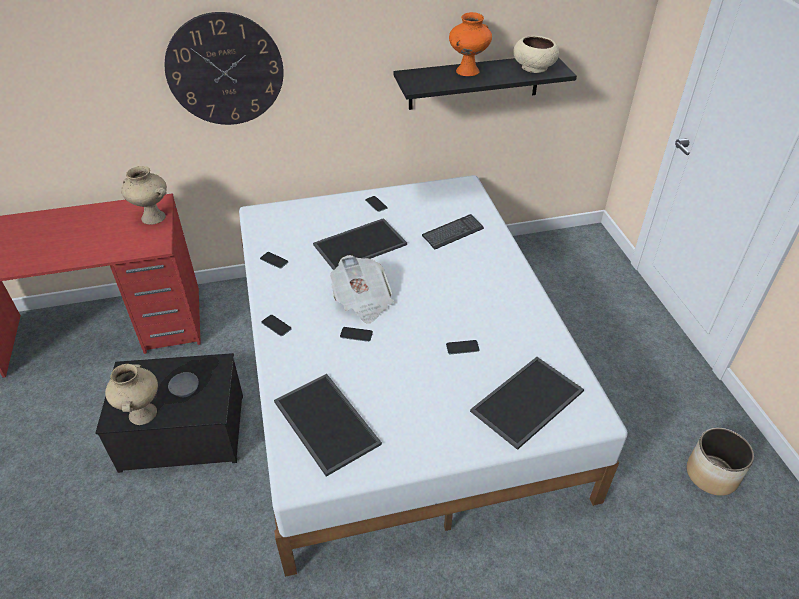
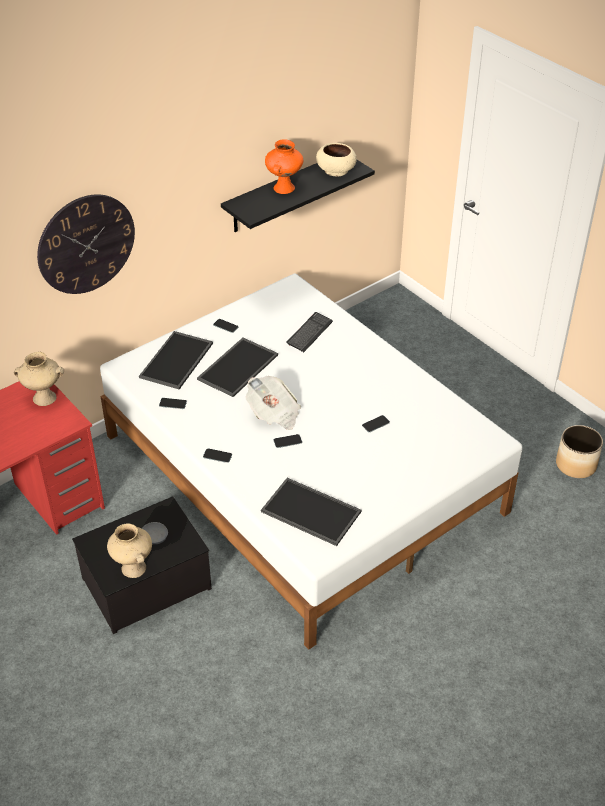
camera: 25 degrees left, 0 degrees up
tray [470,357,584,450] -> tray moved to [139,331,213,389]

